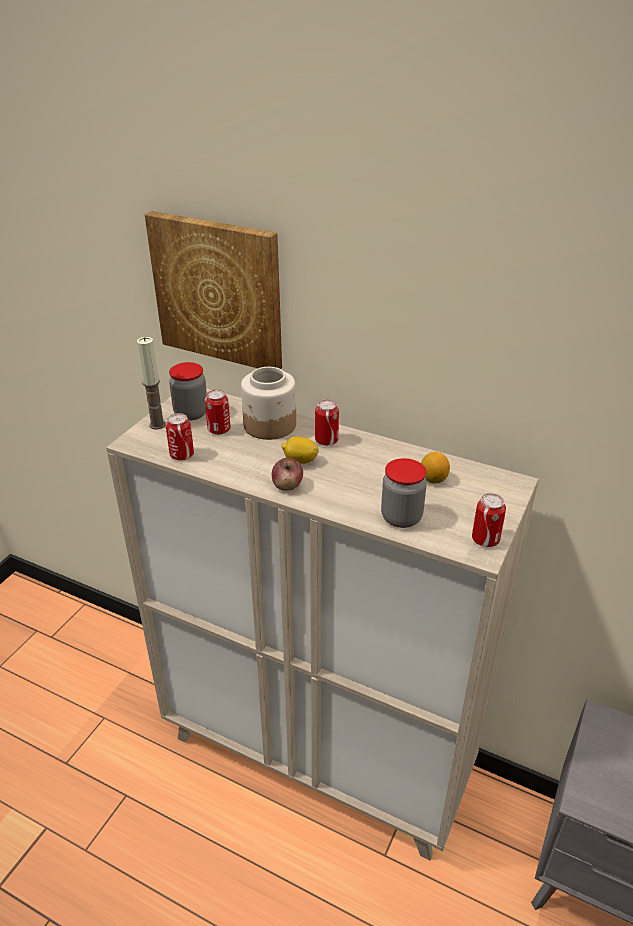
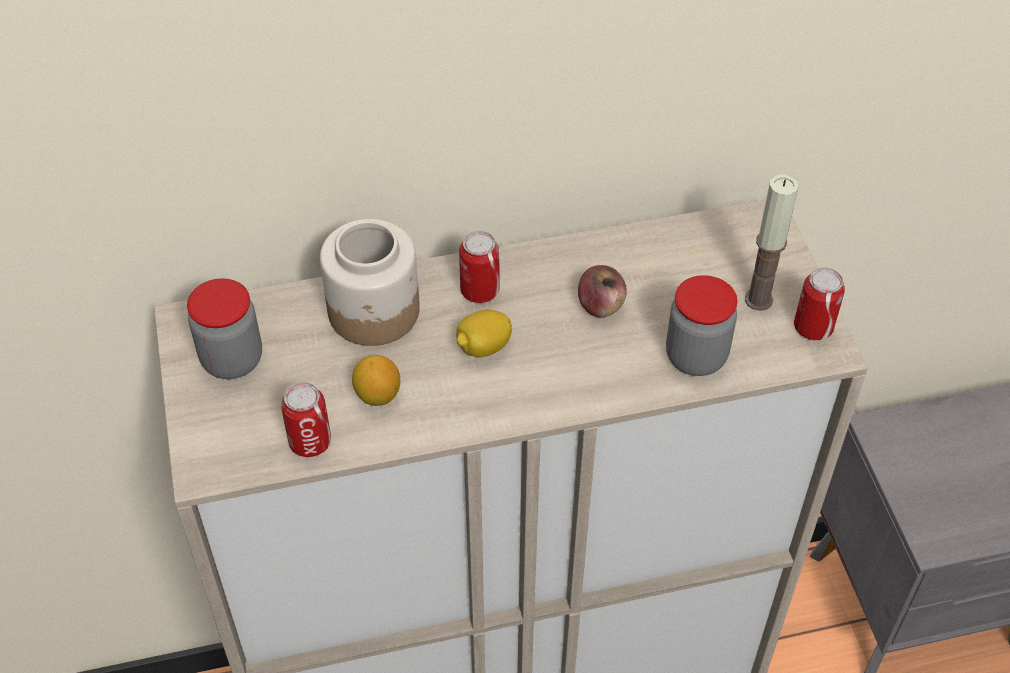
camera: 40 degrees left, 15 degrees up
candle [137,337,166,429] -> candle moved to [745,175,799,311]
picture [145,211,282,369] -> none
can [205,389,231,435] -> none
apple [272,458,303,491] -> apple moved to [578,265,627,317]
lemon [421,452,450,484] -> lemon moved to [352,355,400,406]

